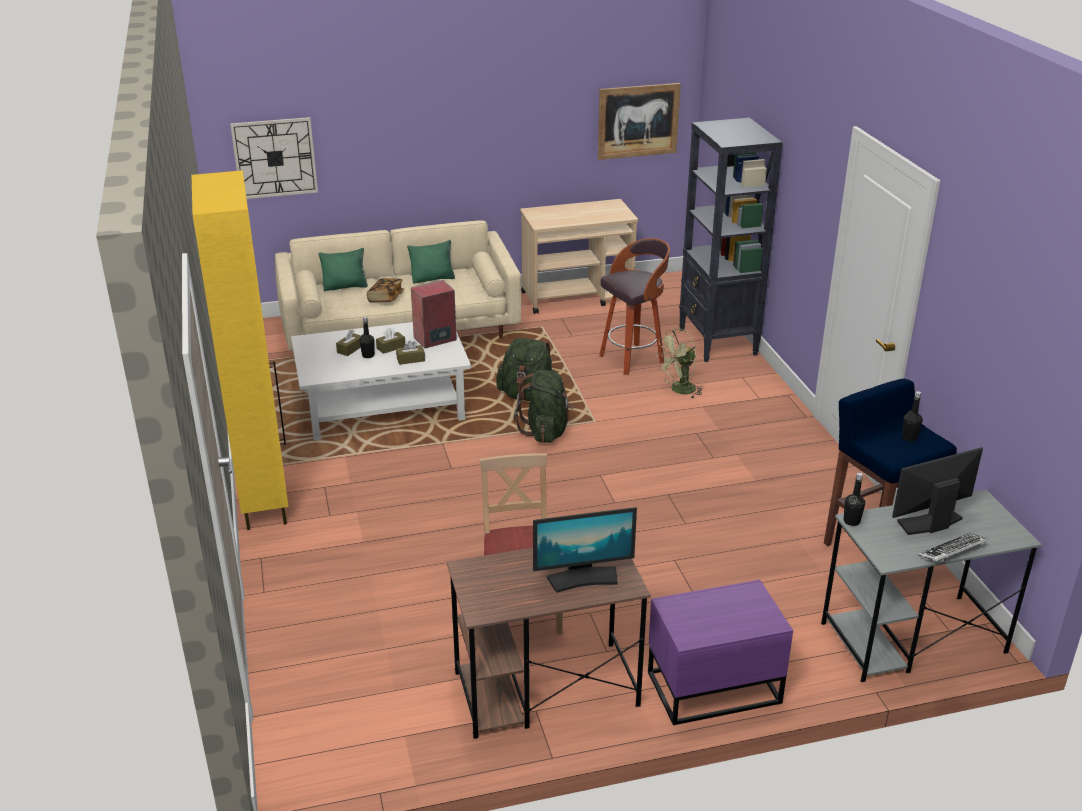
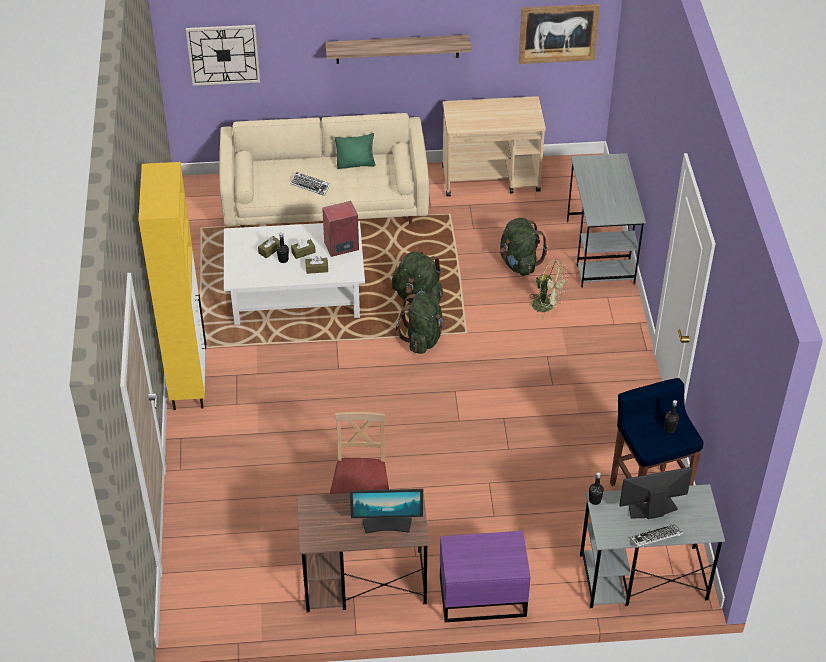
camera: 10 degrees right, 15 degrees up
green pillow [318,248,368,291] -> none
book [367,278,404,303] -> keyboard [290,172,331,196]
stool [599,238,670,375] -> green backpack [500,218,548,276]
green fan [656,329,704,399] -> green fan turned 135 degrees counterclockwise [530,260,569,319]
black bookcase [679,118,782,362] -> grey desk [567,153,646,288]
none -> shelf [326,35,472,64]

